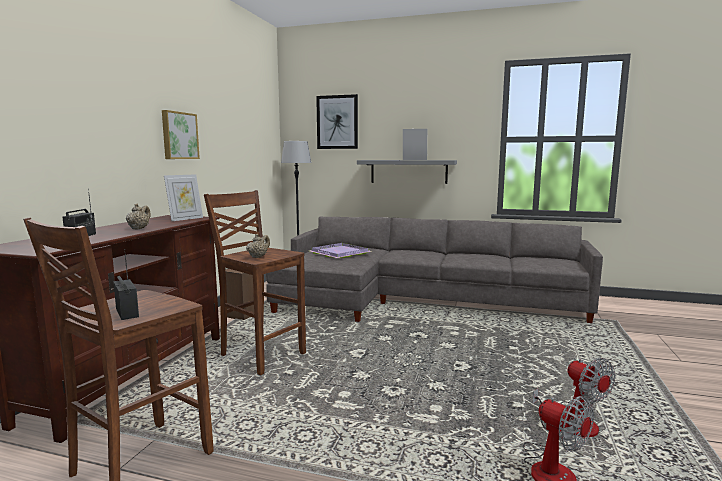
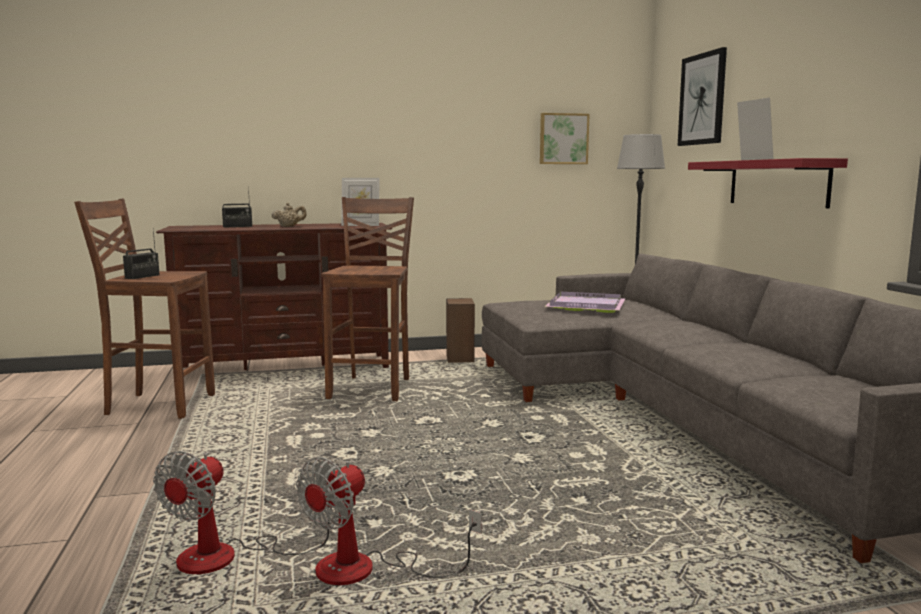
camera: 60 degrees right, 0 degrees up
picture [162,110,200,159] -> picture moved to [540,113,589,164]
beige teapot [246,234,270,258] -> none
grey shelf [357,160,457,184] -> red shelf [688,158,848,209]

